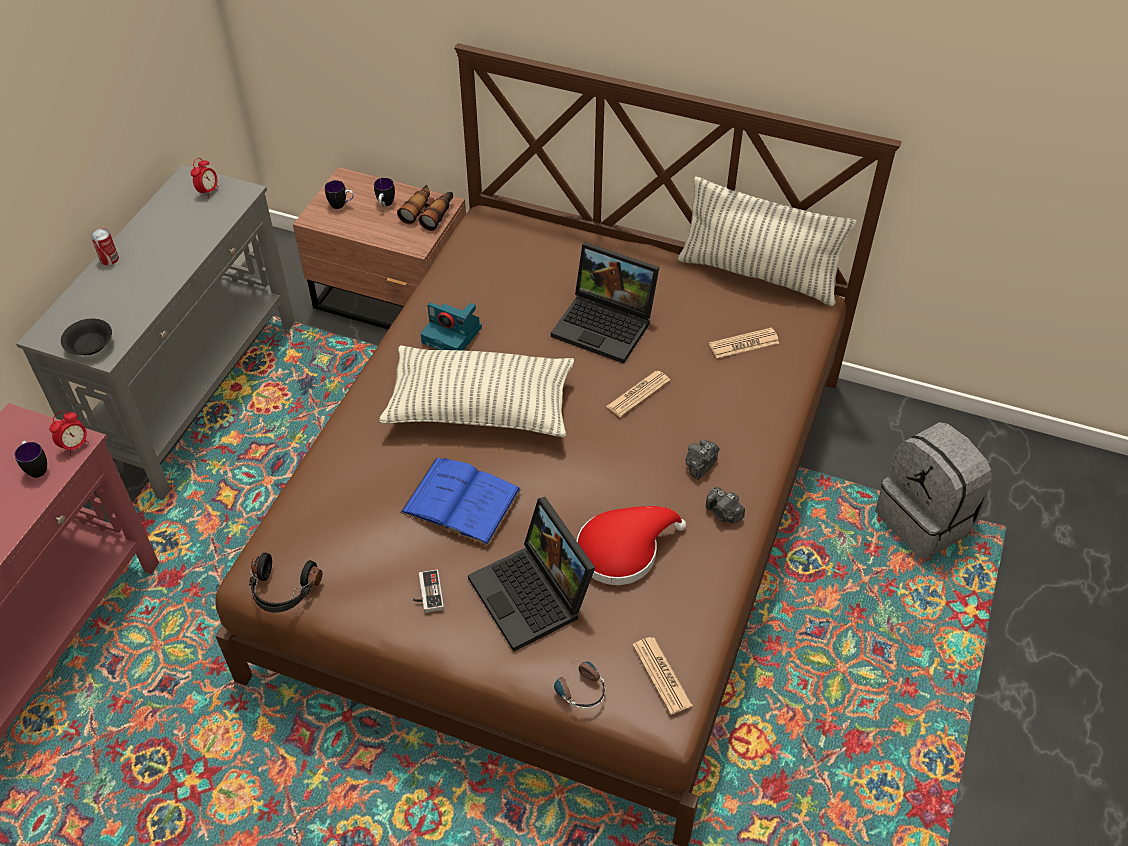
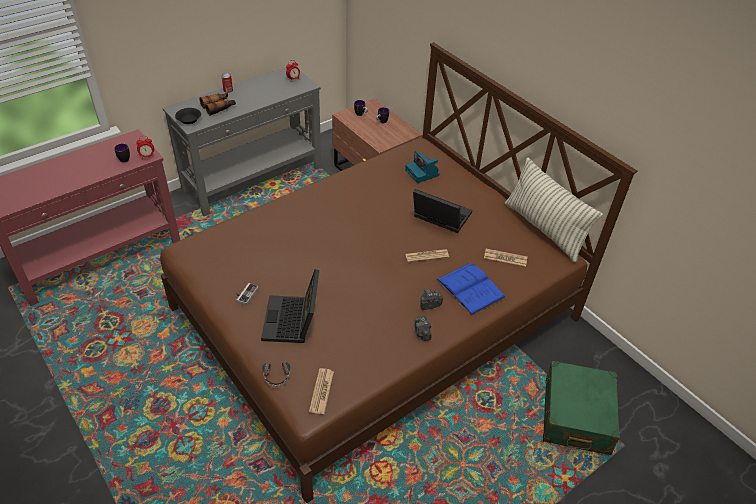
camera: 30 degrees right, 5 degrees down
black headphones [249,552,322,613] -> none
pillow [379,345,574,437] -> none
binoculars [397,185,453,231] -> binoculars moved to [199,93,236,116]
blue book [400,458,521,546] -> blue book moved to [436,263,506,316]
camera [420,302,482,351] -> camera moved to [405,151,439,183]
laptop [551,242,659,364] -> laptop turned 150 degrees clockwise [413,189,472,233]
red hat [577,506,687,585] -> none
grey backpack [875,422,992,559] -> green suitcase [543,361,620,455]

